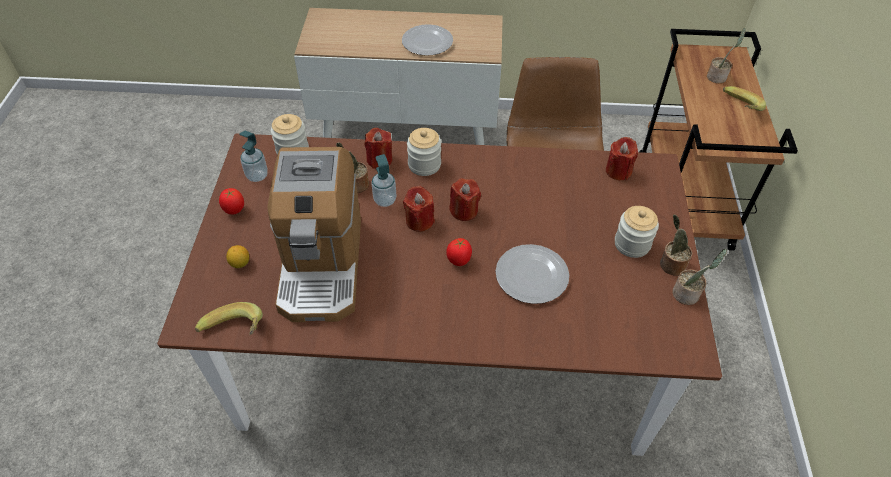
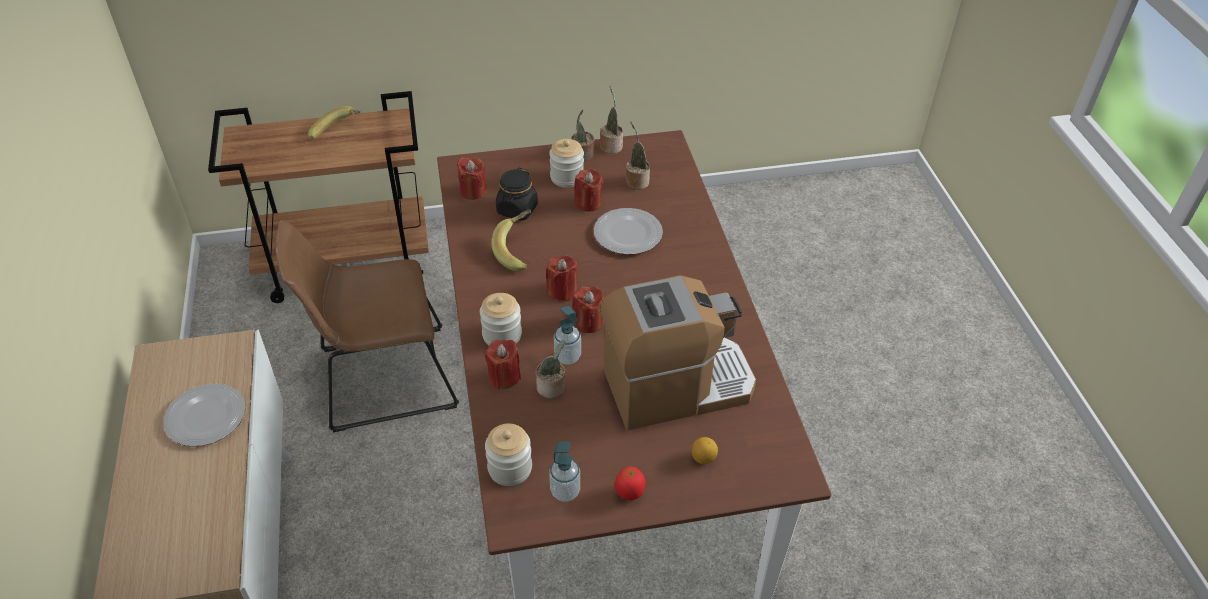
camera: 105 degrees left, 5 degrees down
banana [195,302,263,335] -> banana moved to [491,209,532,271]
tomato [446,238,472,266] -> none
potted plant [707,28,746,83] -> potted plant moved to [626,122,650,190]
none -> black jar [496,168,538,221]
none -> red candle [574,169,604,212]

